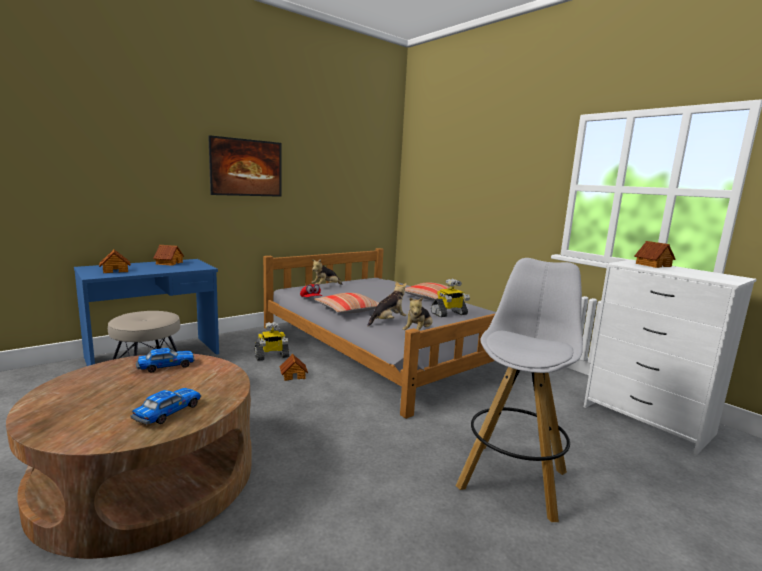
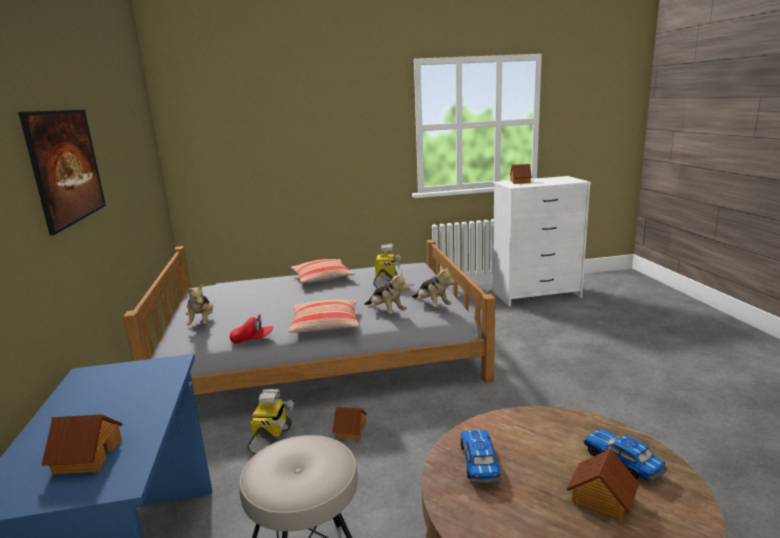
camera: 60 degrees left, 5 degrees up
toy house [153,245,184,266] -> toy house moved to [566,448,639,521]
plush toy [367,281,407,326] -> plush toy turned 150 degrees clockwise [365,271,409,314]
white stool [456,258,583,522] -> none

